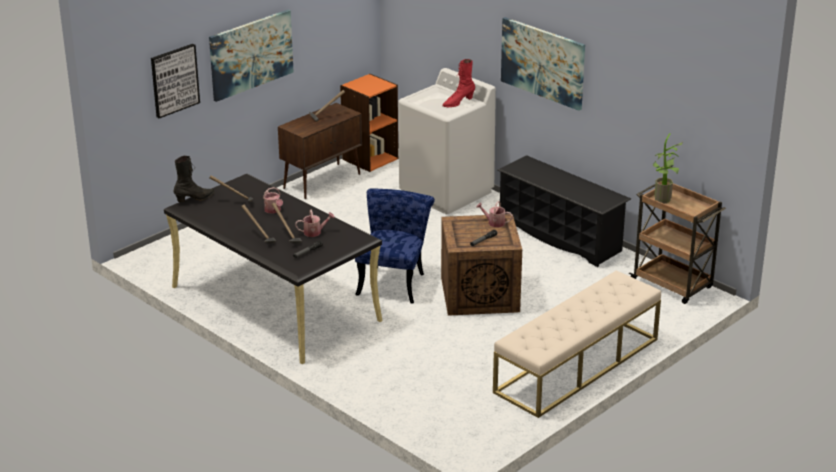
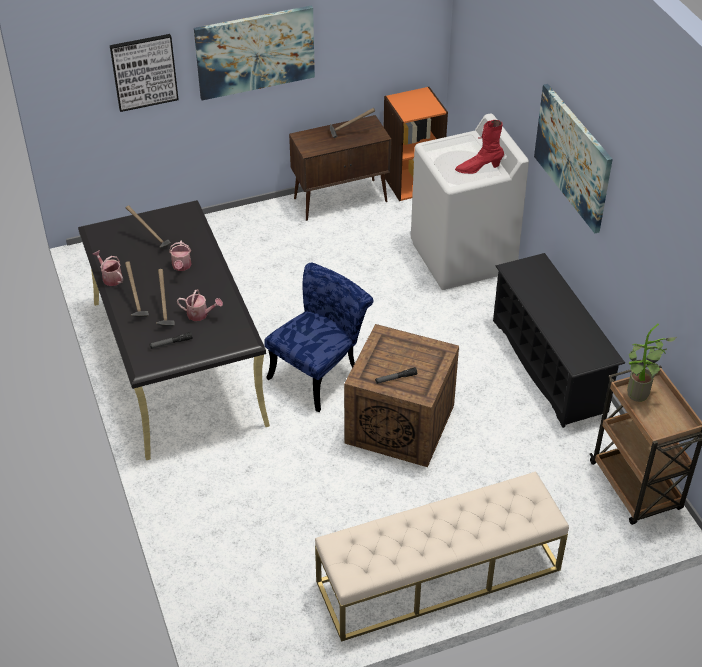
camera: 25 degrees right, 15 degrees up
black boot [174,156,215,203] -> none
watering can [476,201,513,227] -> watering can moved to [93,250,123,286]

